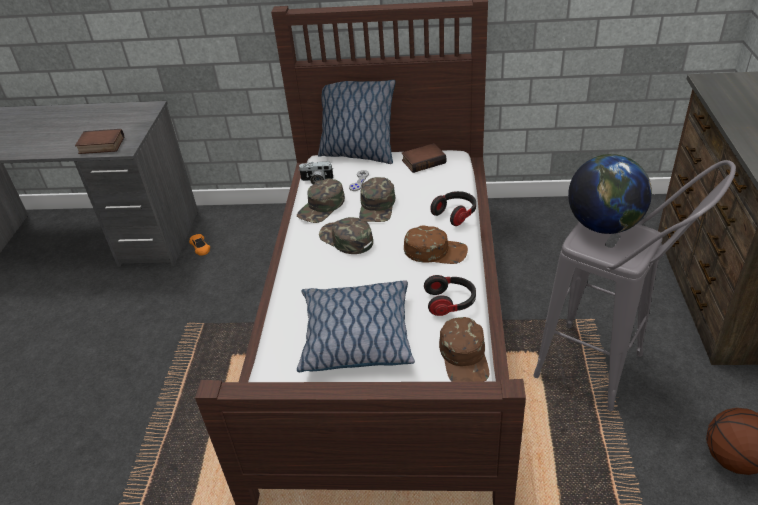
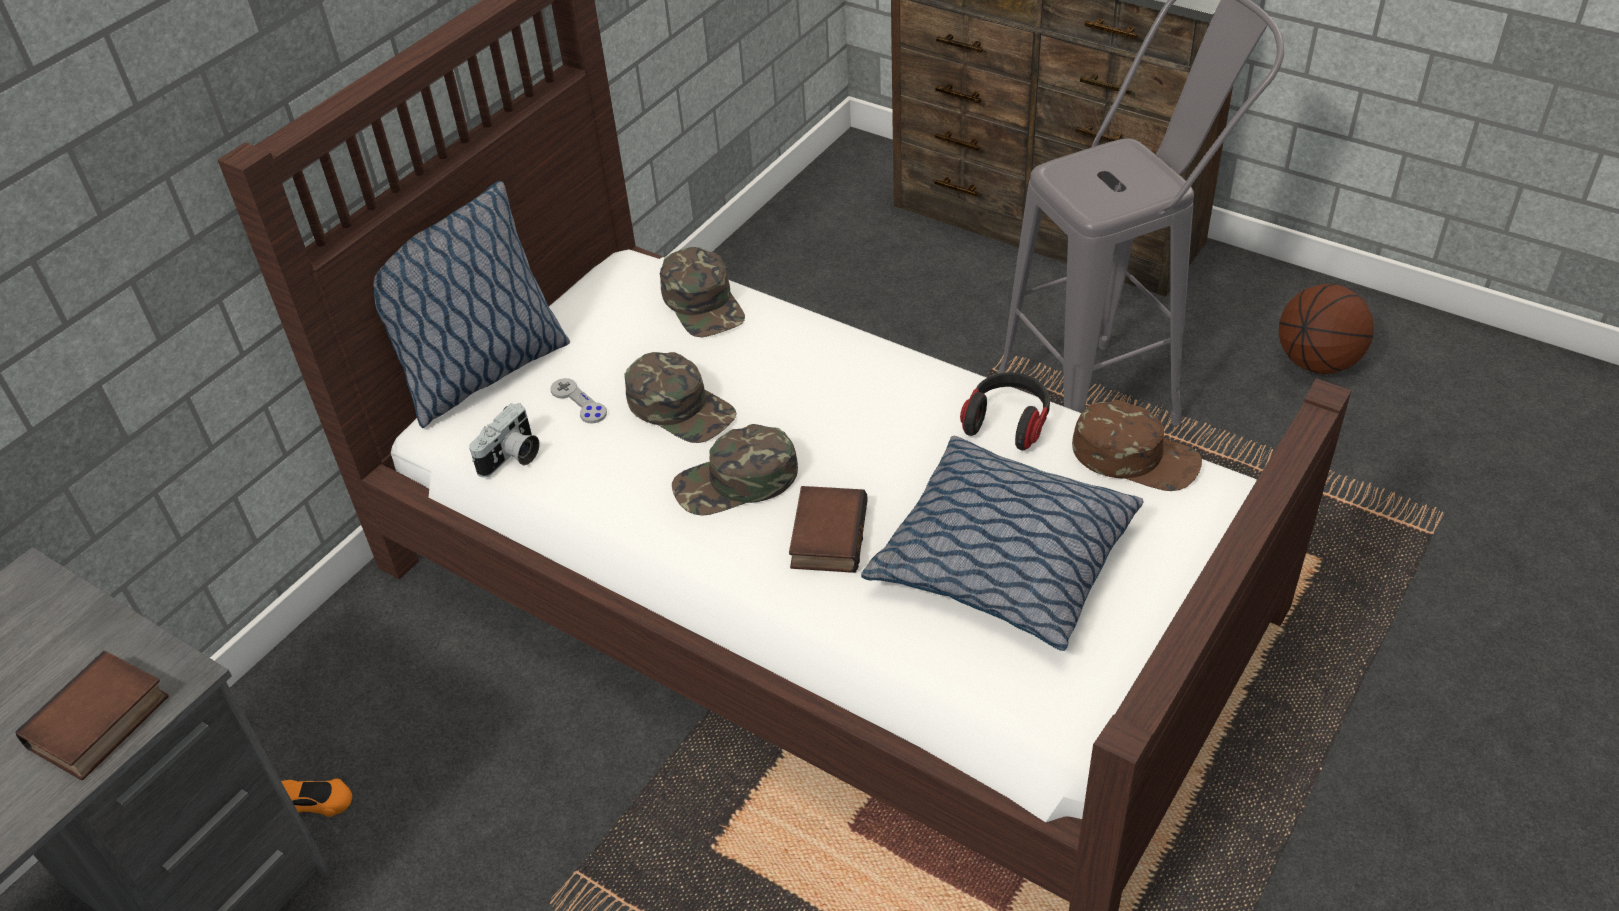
camera: 60 degrees left, 5 degrees up
green cap [297,179,345,223] -> green cap moved to [660,247,745,337]
book [402,143,446,173] -> book moved to [789,486,867,573]
brown cap [404,226,468,264] -> none
headphones [430,191,476,226] -> none
globe [568,154,652,234] -> none

